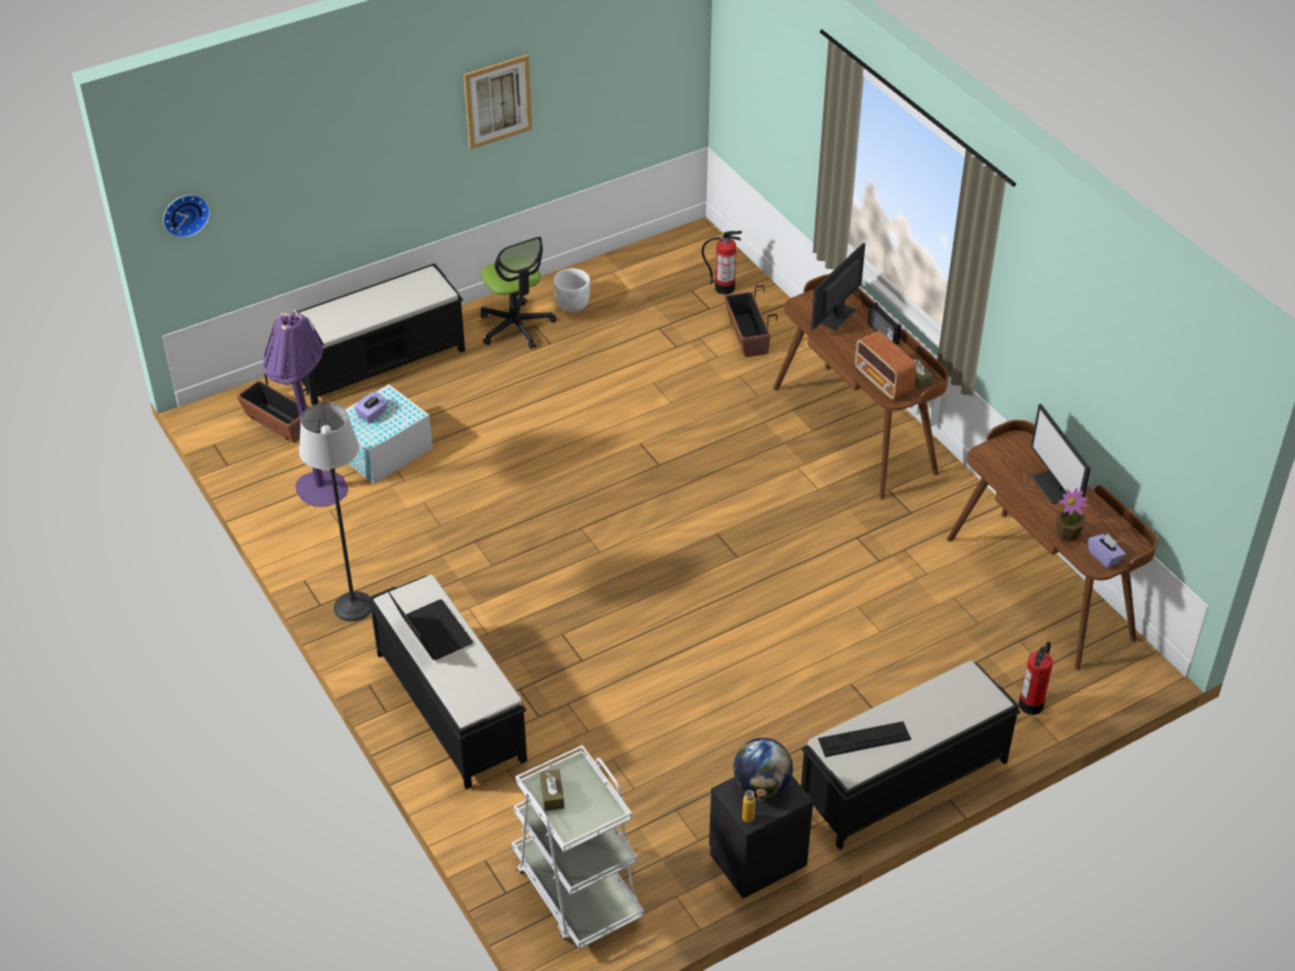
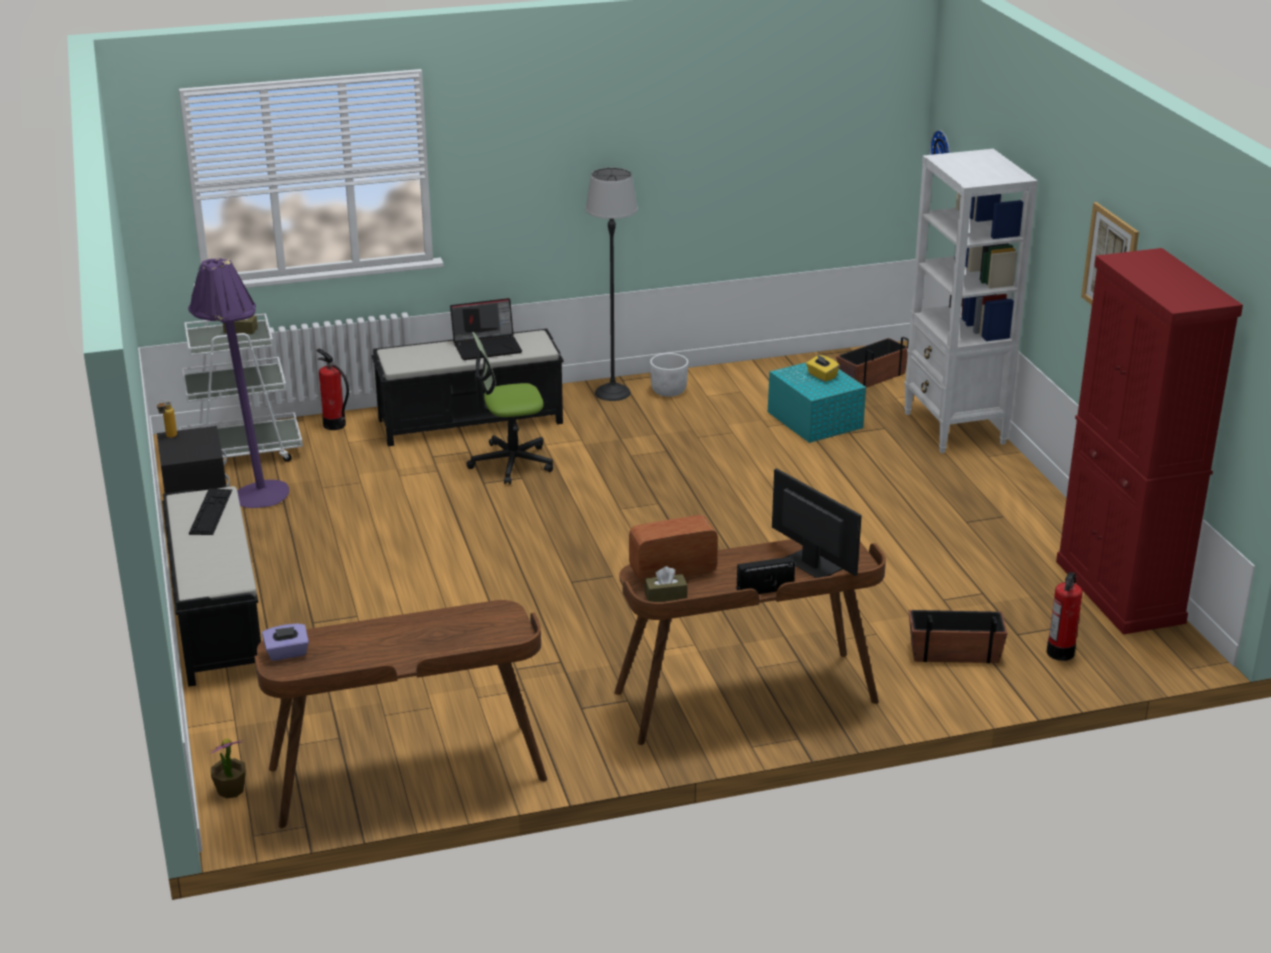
camera: 105 degrees right, 15 degrees down
purple floor lamp [263,309,348,507] -> purple floor lamp moved to [188,259,289,508]
black bench [294,263,465,406] -> white bookcase [904,149,1038,453]
white storage box [333,384,433,484] -> turquoise storage box [768,363,866,443]
purple tissue box [354,391,388,423] -> yellow tissue box [806,354,840,382]
office chair [480,236,557,349] -> office chair moved to [466,332,553,485]
white planter [554,269,590,312] -> white planter moved to [650,353,688,397]
globe [733,738,793,798] -> none
fire extinguisher [1019,641,1053,715] -> fire extinguisher moved to [316,348,349,430]
monitor [1031,404,1091,509] -> none
potted plant [1056,488,1088,542] -> potted plant moved to [210,739,246,799]
none -> red cabinet [1056,248,1243,635]

